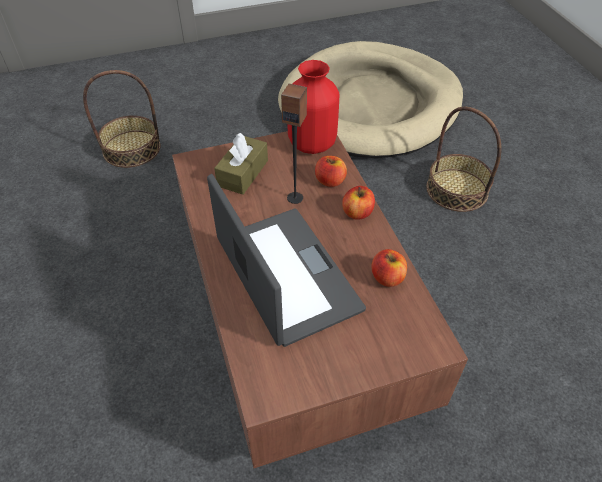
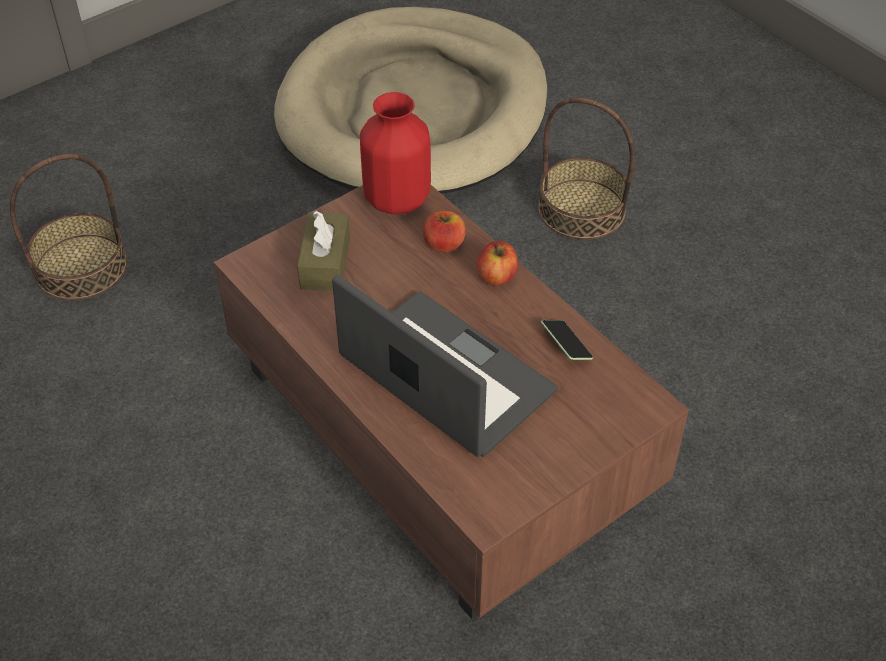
camera: 20 degrees left, 0 degrees up
speaker [281,84,307,204] -> none
apple [371,249,407,287] -> phone [541,320,593,360]

